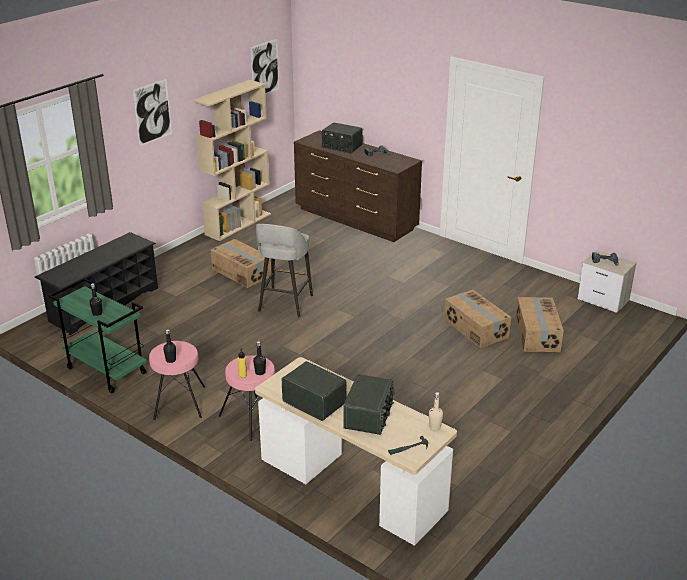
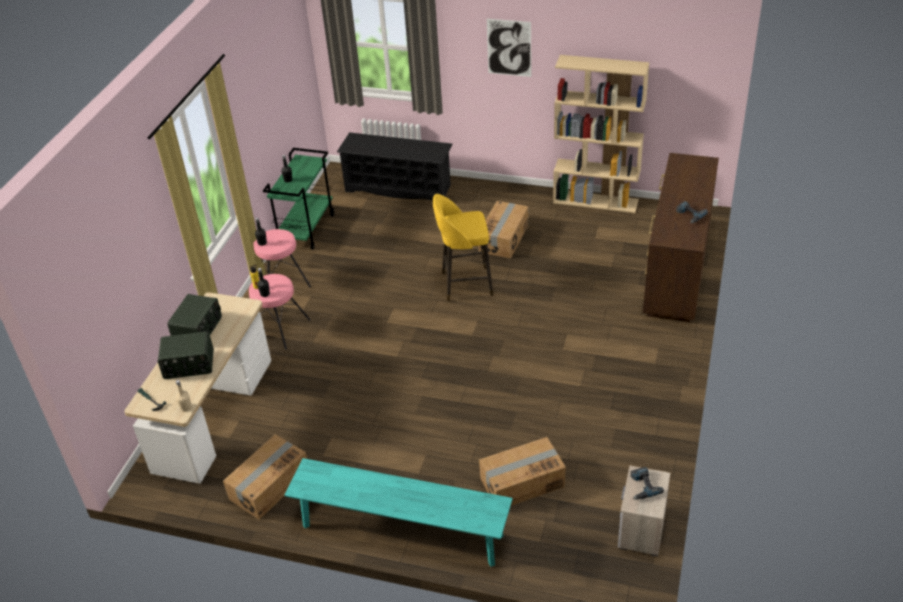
camera: 70 degrees right, 10 degrees up
picture [250,39,279,94] -> none
grey stool [256,224,313,318] -> yellow stool [433,194,493,301]
radio [322,122,363,153] -> none
cardboard box [444,290,511,348] -> cardboard box moved to [223,434,307,520]
none -> turquoise bench [284,458,513,567]

